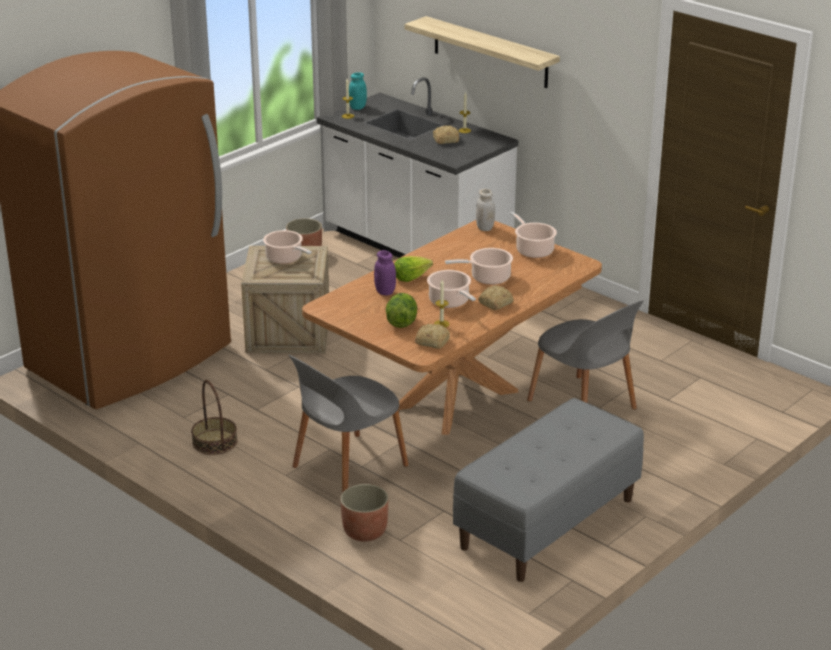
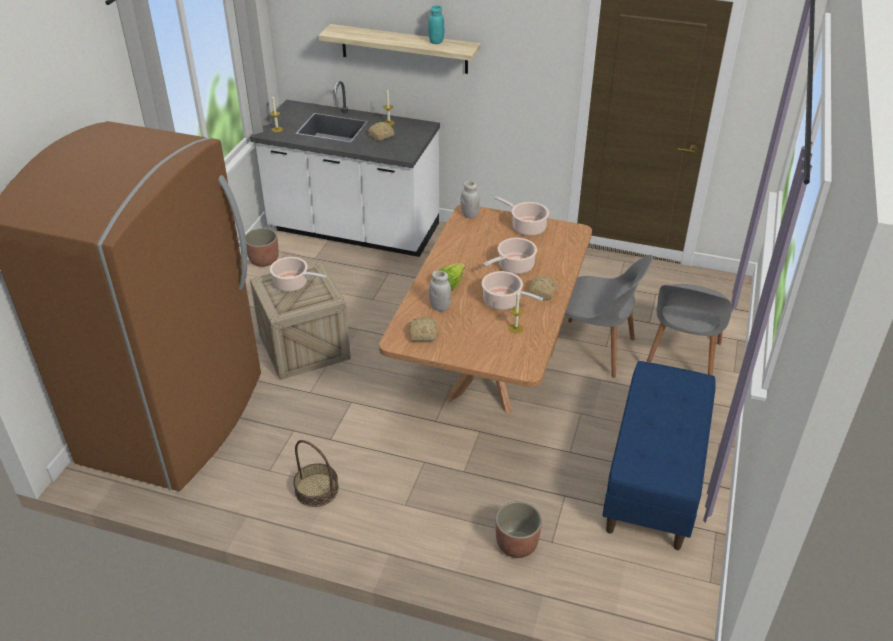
camera: 25 degrees left, 10 degrees up
grey chair [289,355,409,493] -> grey chair moved to [646,284,732,376]
turquoise jar [349,72,367,110] -> turquoise jar moved to [428,5,444,44]
purple jar [374,250,396,296] -> white jar [429,270,451,311]
lettuce [386,293,417,328] -> none
bread [415,324,450,349] -> bread moved to [409,317,438,341]
grey bench [453,398,644,582] -> blue bench [602,361,715,550]

